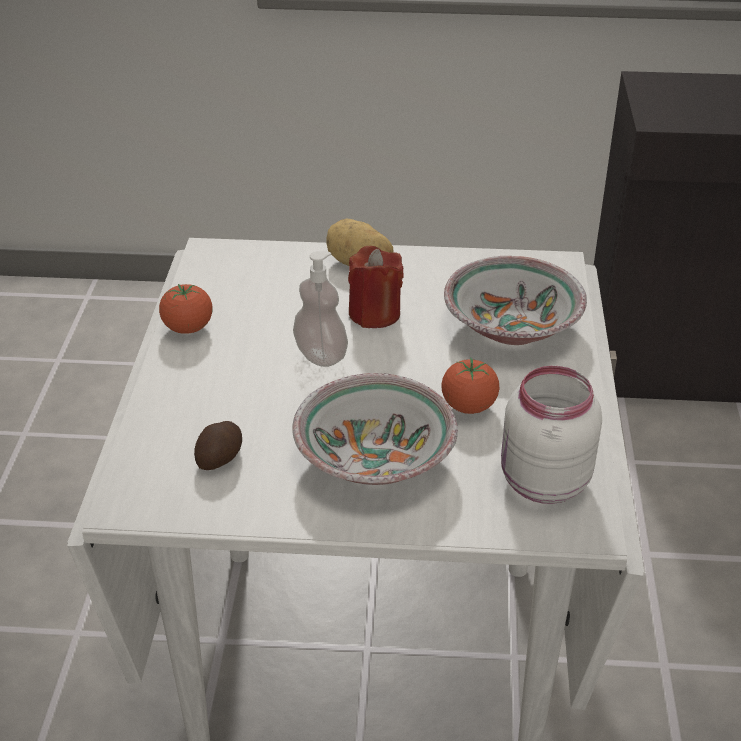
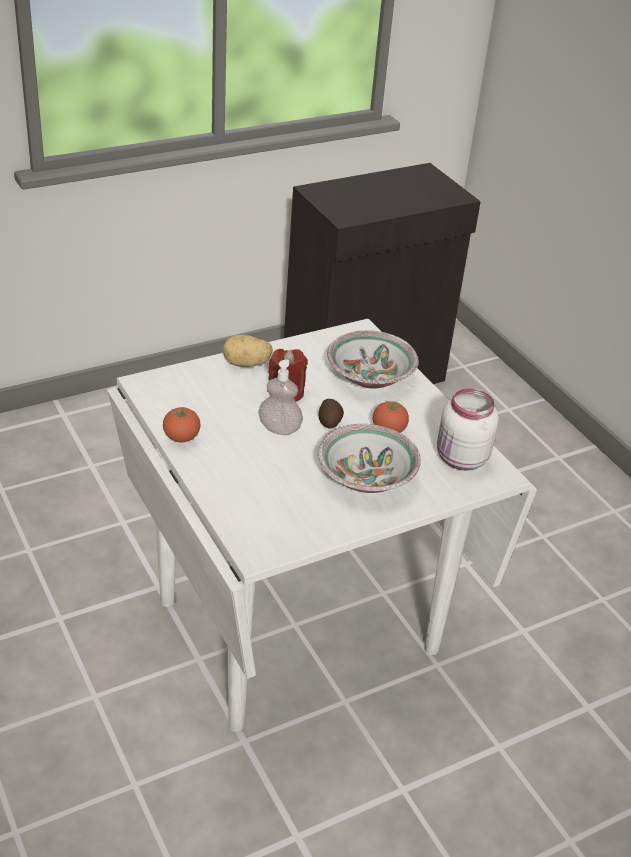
camera: 35 degrees left, 0 degrees up
potato [194,421,242,470] -> potato moved to [319,399,344,429]

